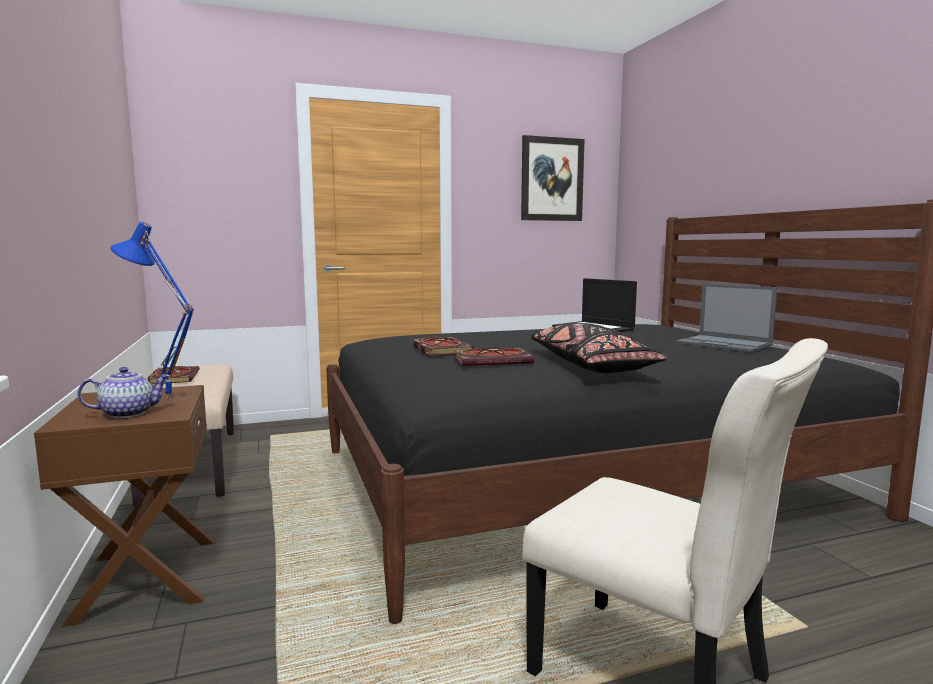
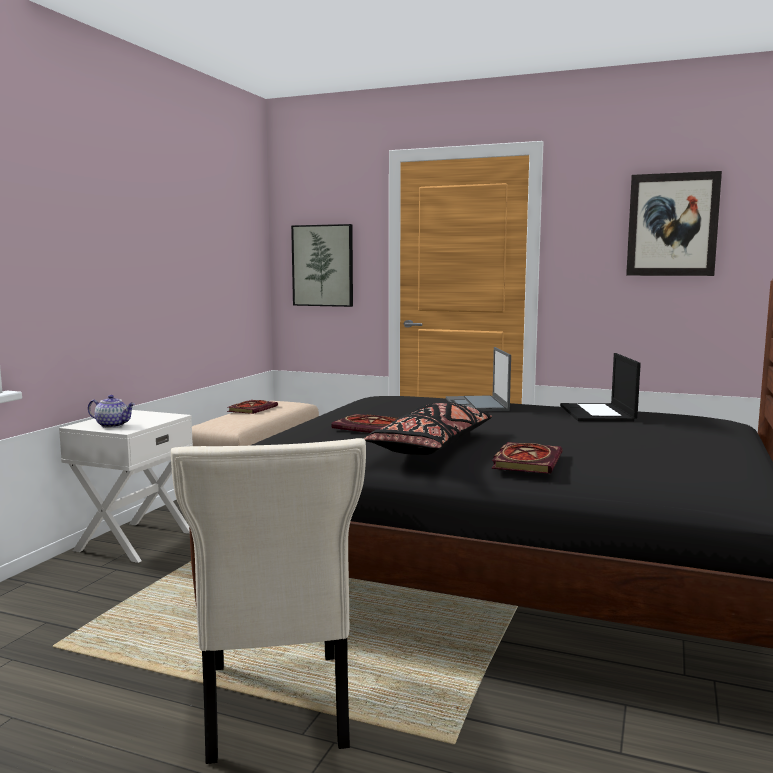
camera: 40 degrees right, 0 degrees up
brown nightstand [34,385,214,627] -> white nightstand [59,410,193,563]
blue table lamp [110,222,194,399] -> none
book [412,337,474,356] -> book moved to [492,442,562,474]
laptop [675,284,777,352] -> laptop moved to [446,347,511,411]
none -> picture [291,224,353,307]

